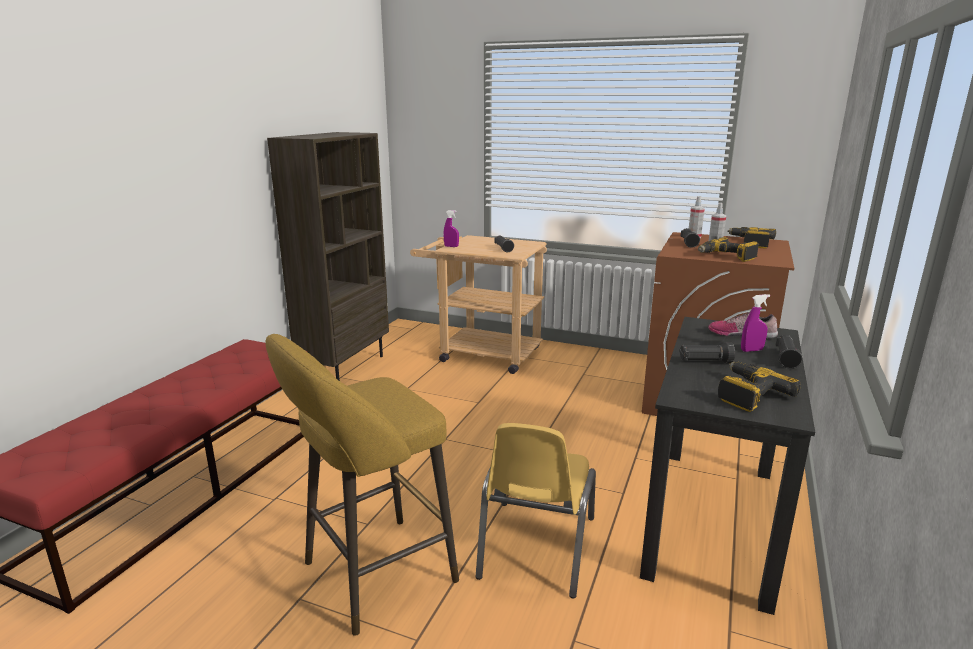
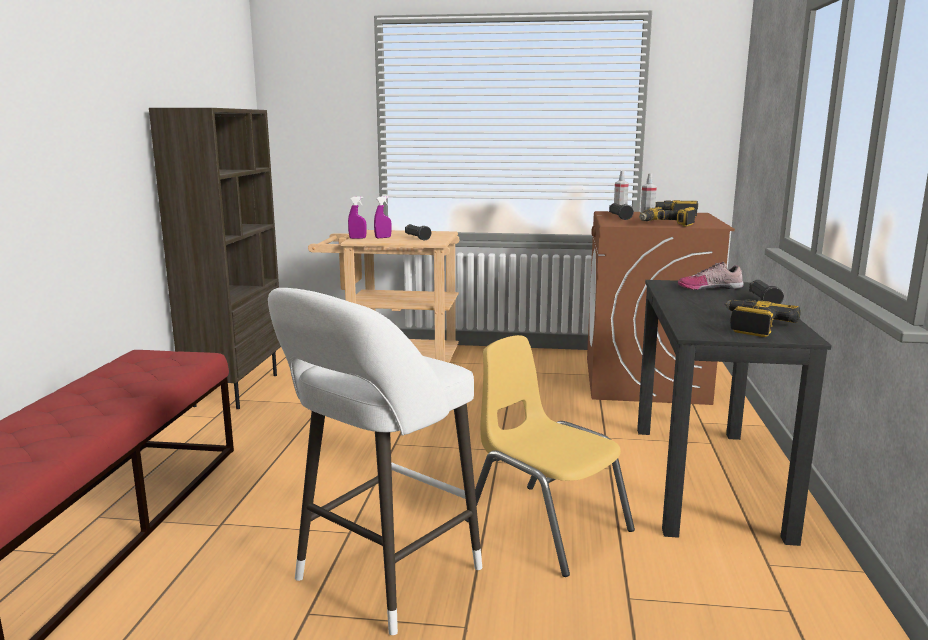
camera: 15 degrees left, 5 degrees down
yellow stool [265,334,459,636] -> white stool [268,288,482,635]
yellow chair [476,423,596,599] -> yellow chair turned 135 degrees clockwise [465,335,635,577]
black flashlight [679,342,735,363] -> none
purple spray bottle [741,294,770,352] -> purple spray bottle moved to [374,196,392,238]

